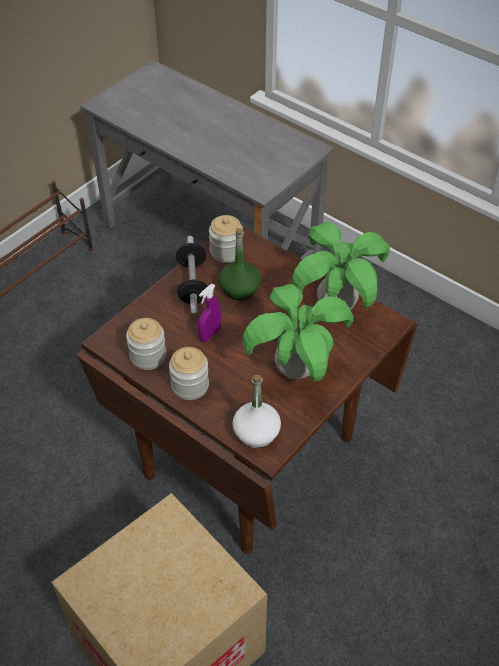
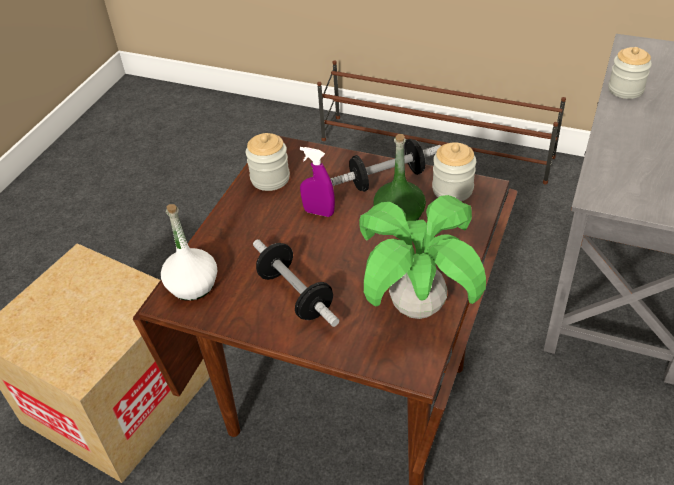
camera: 75 degrees right, 5 degrees down
jar [169,347,209,400] -> jar moved to [608,47,652,99]
potted plant [242,284,353,381] -> dumbbell [253,239,339,327]

